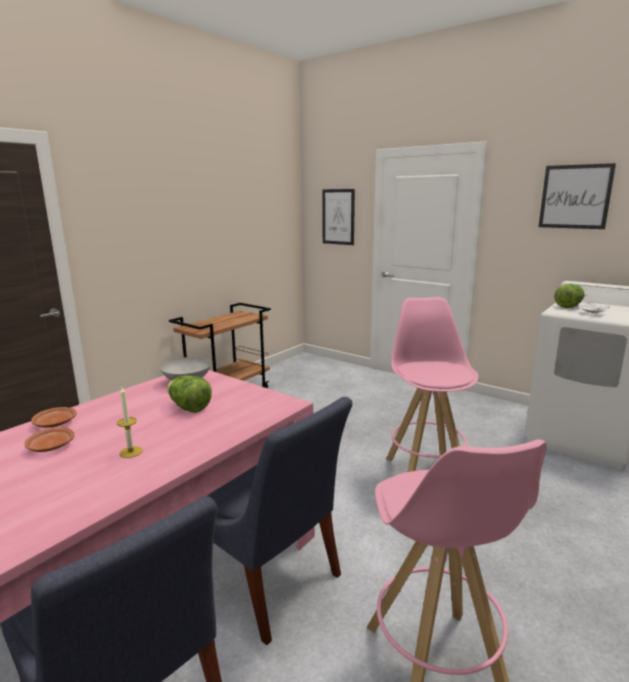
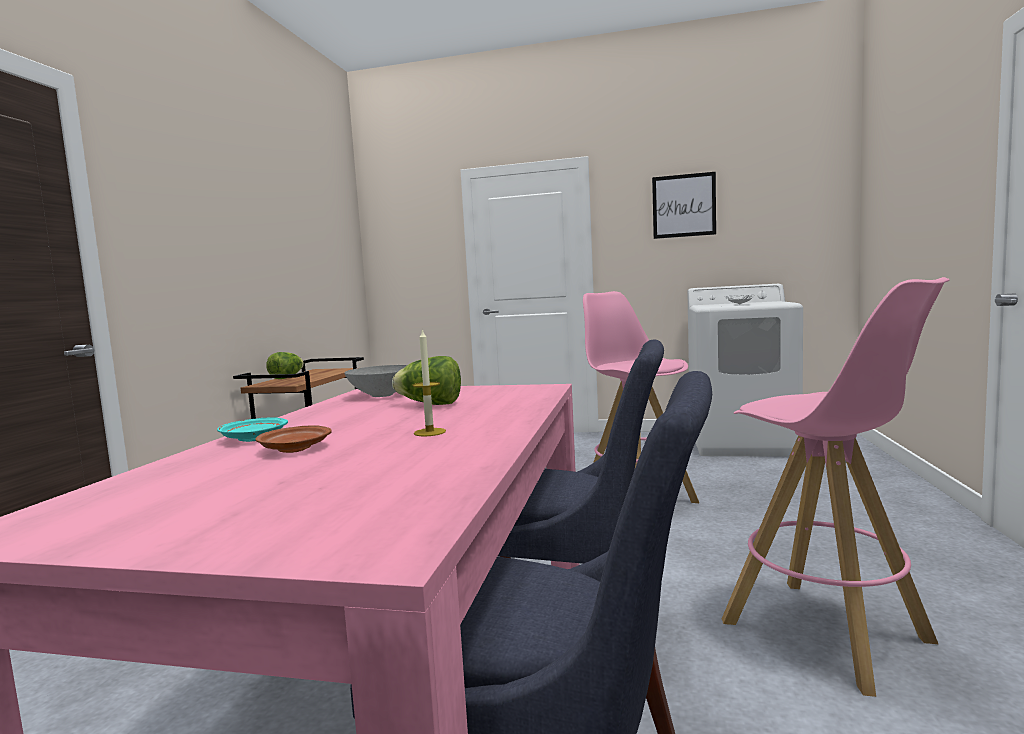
camera: 25 degrees left, 10 degrees down
brown plate [31,407,76,428] -> turquoise plate [217,417,288,442]
picture [322,189,355,245] -> none
lettuce [554,284,584,308] -> lettuce moved to [266,352,304,379]

